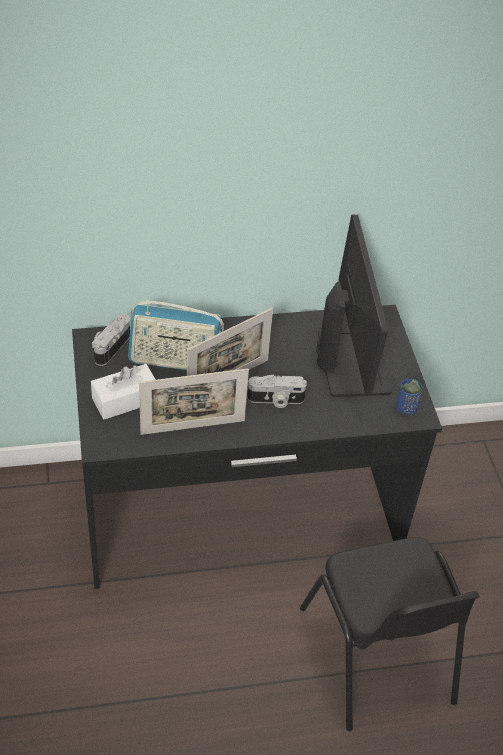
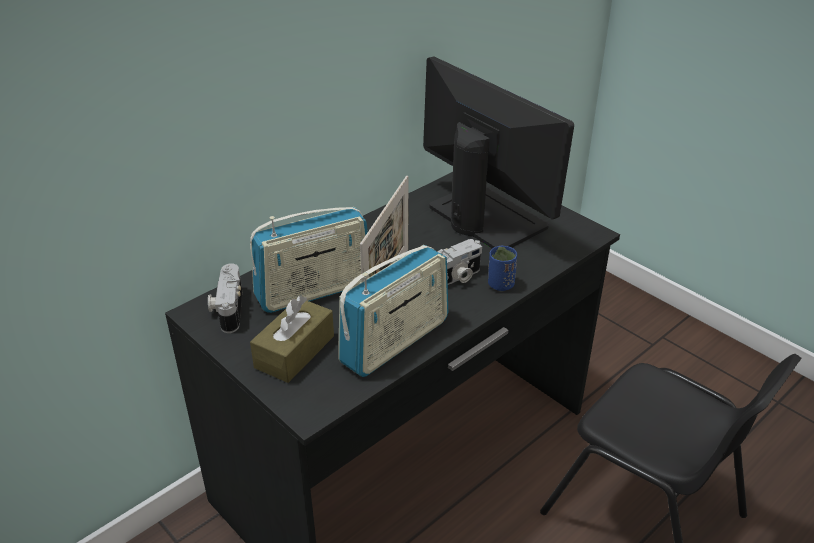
camera: 30 degrees left, 10 degrees down
white tissue box [91,364,156,419] -> brown tissue box [250,295,334,383]
picture frame [139,368,249,435] -> radio [339,245,448,377]
blue cup [396,379,423,414] -> blue cup moved to [488,246,517,291]

